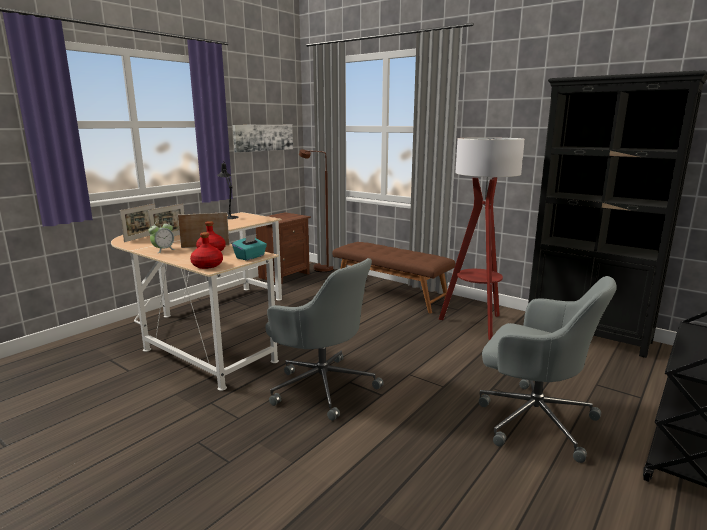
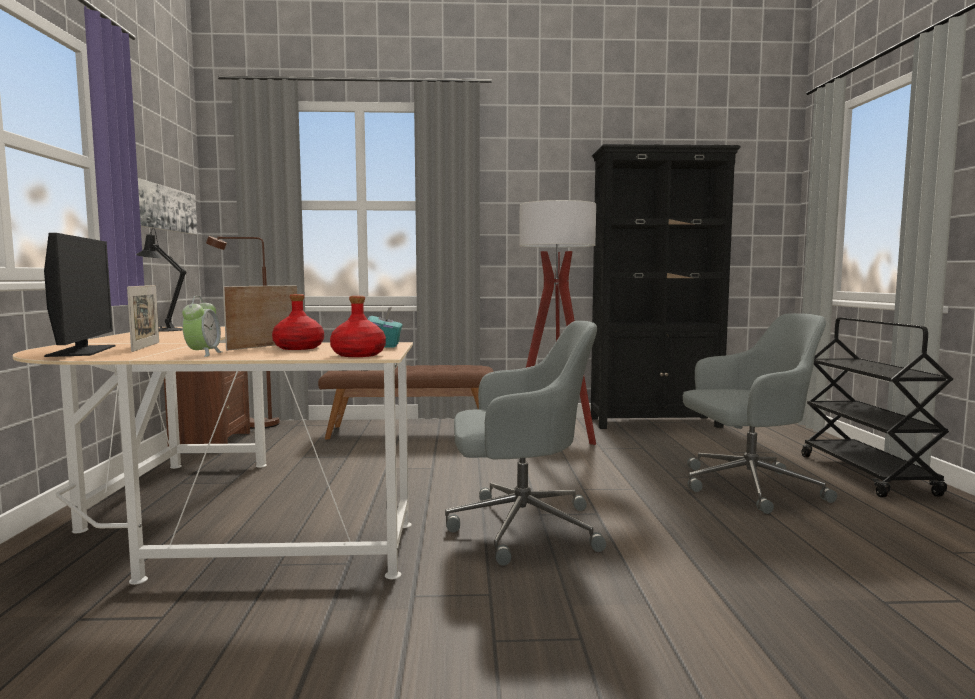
camera: 40 degrees left, 10 degrees down
picture frame [120,203,156,242] -> monitor [44,233,116,357]

